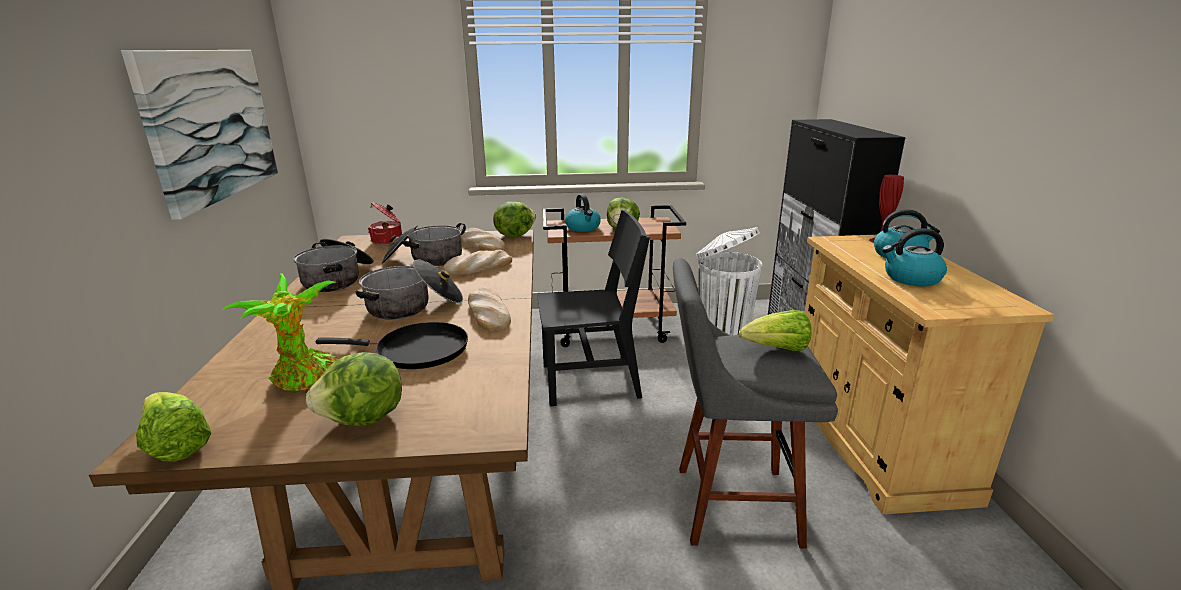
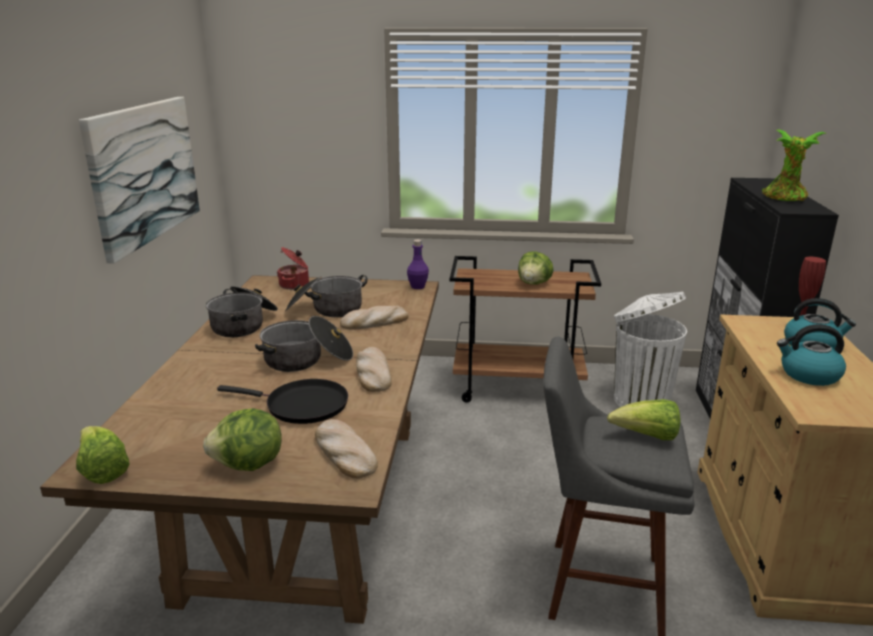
camera: 10 degrees right, 0 degrees up
potted plant [222,273,338,391] -> potted plant moved to [762,130,826,201]
bread [461,228,505,251] -> bread moved to [315,419,378,479]
lettuce [493,202,536,237] -> purple bottle [407,240,429,289]
black chair [537,210,650,406] -> none
kettle [565,194,601,232] -> none

